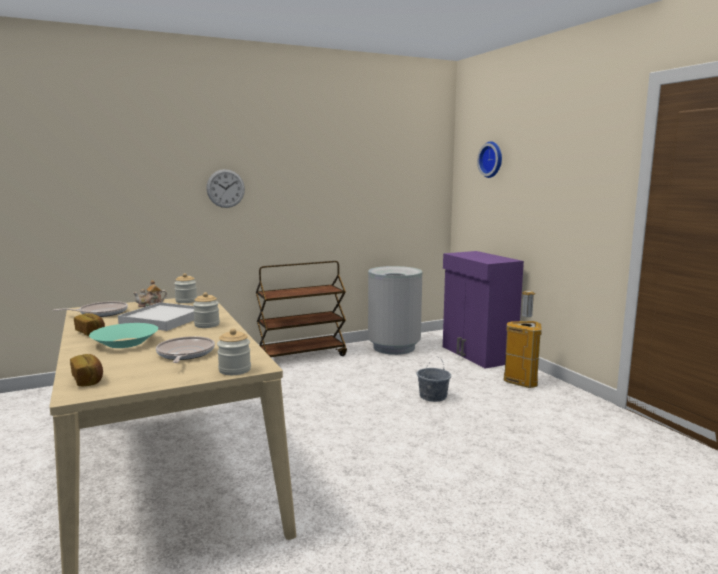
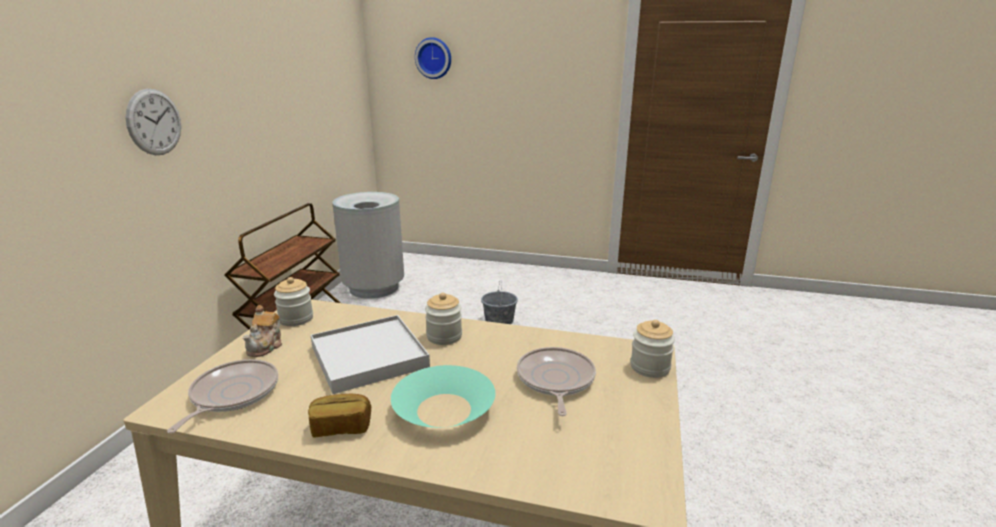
camera: 50 degrees left, 10 degrees up
bread [70,354,103,386] -> none
frying pan [156,336,215,363] -> frying pan turned 60 degrees clockwise [517,347,596,416]
purple cabinet [443,251,524,369] -> none
trash can [503,291,542,388] -> none

